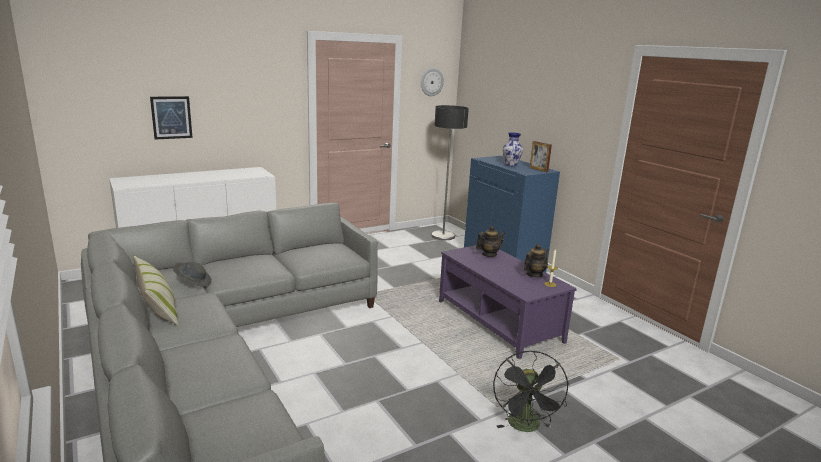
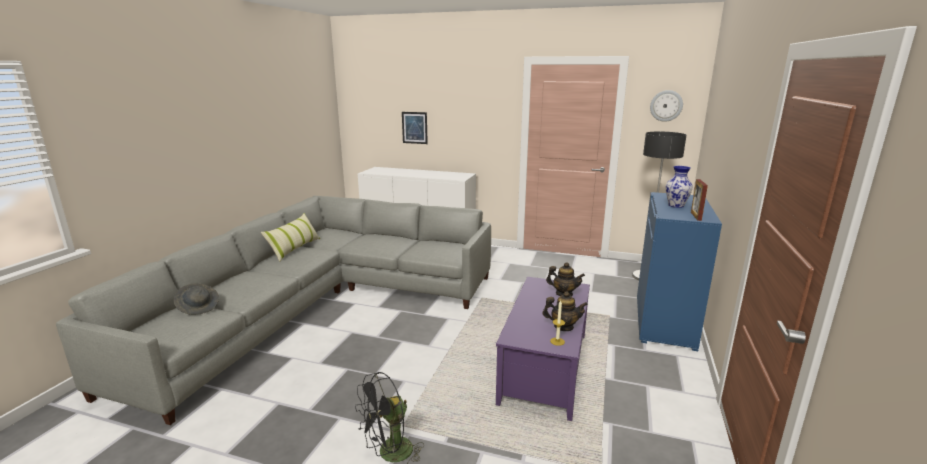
camera: 50 degrees right, 0 degrees up
grey hat [173,262,212,286] -> grey hat moved to [174,283,219,315]

